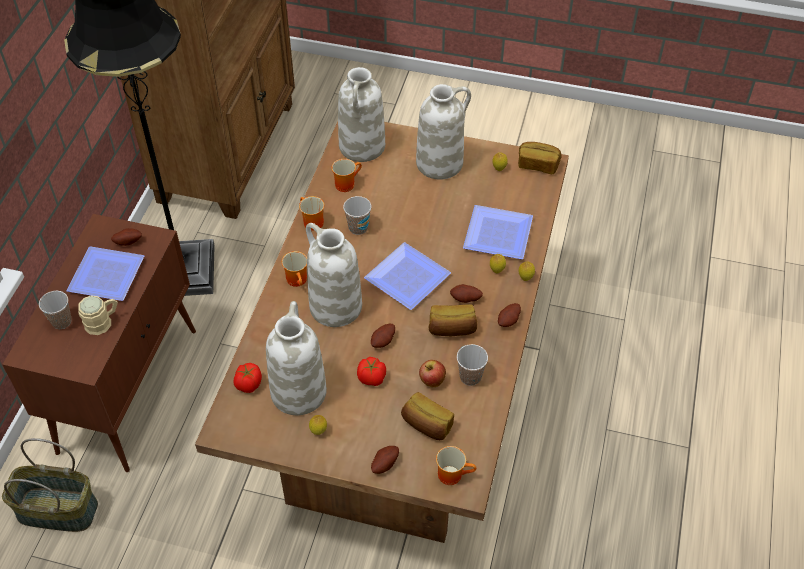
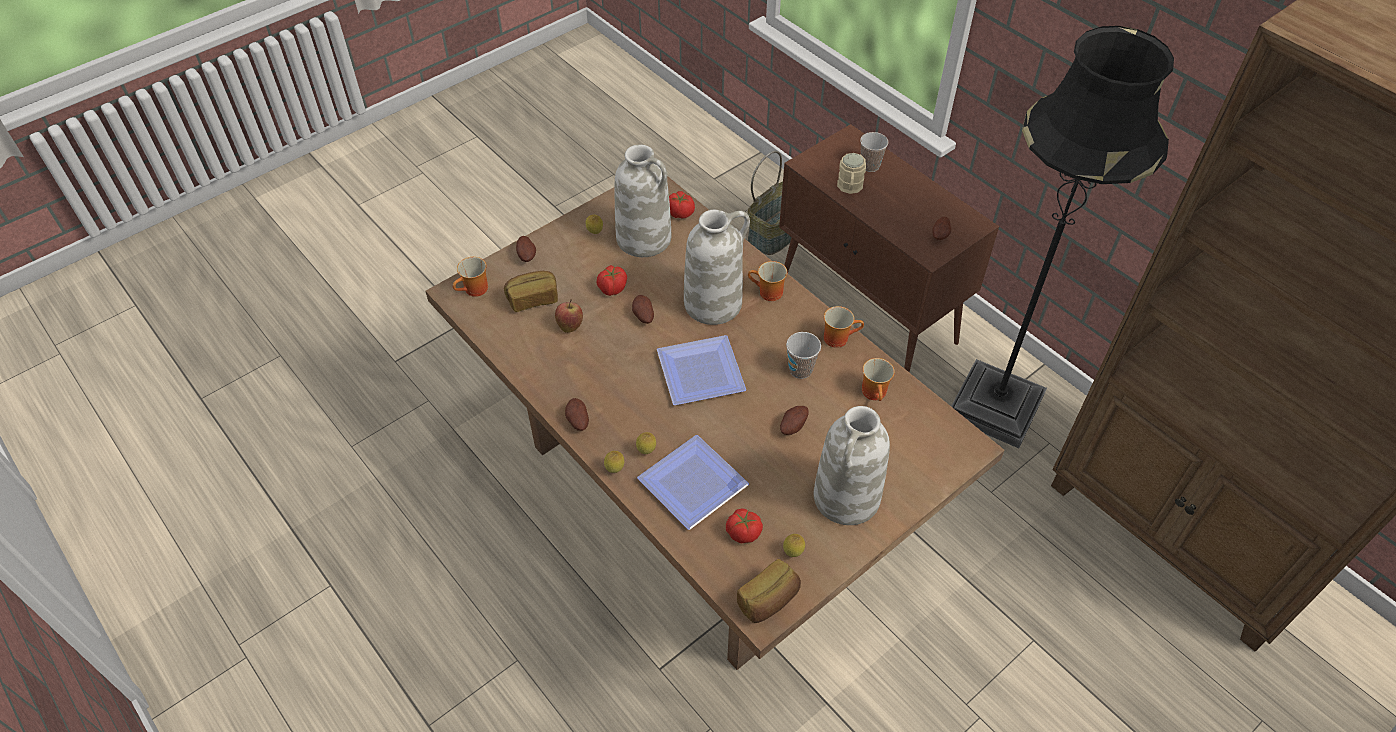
camera: 125 degrees right, 0 degrees up
plate [66,246,144,301] -> none
white vase [338,67,385,162] -> none
bread [429,304,478,336] -> none
potato [450,284,483,303] -> potato moved to [780,406,809,435]
cup [457,344,488,386] -> none
none -> tomato [726,508,763,544]

